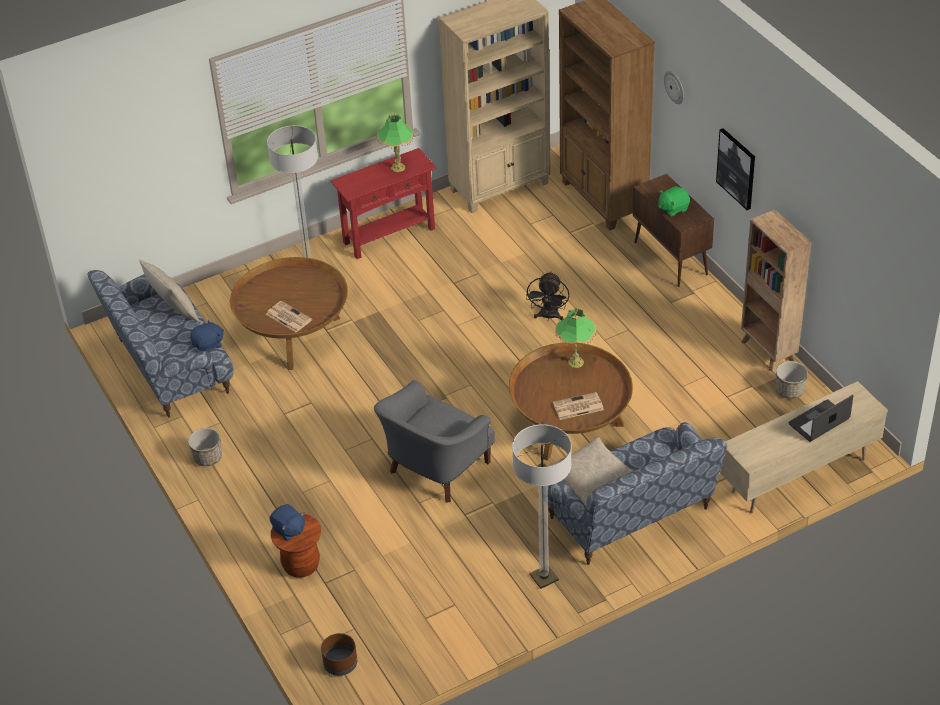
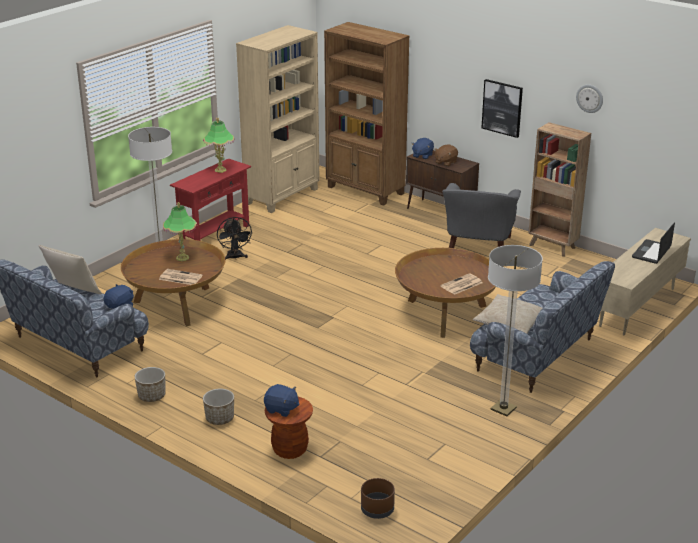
camera: 25 degrees left, 15 degrees down
grey armchair [374,380,495,503] -> grey armchair moved to [442,183,521,248]
black fan [526,271,569,321] -> black fan moved to [217,217,253,260]
table lamp [555,307,596,368] -> table lamp moved to [163,202,197,261]
green plush toy [659,186,690,217] -> brown plush toy [434,145,458,167]
wall clock [664,71,684,104] -> wall clock moved to [576,84,603,113]
planter [776,361,808,399] -> planter moved to [203,389,234,425]
none -> blue plush toy [411,138,434,160]

